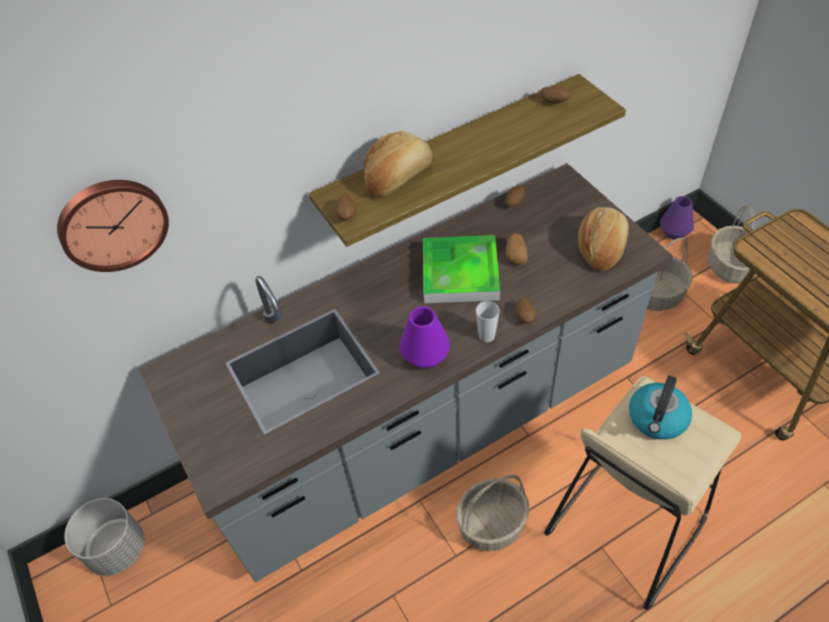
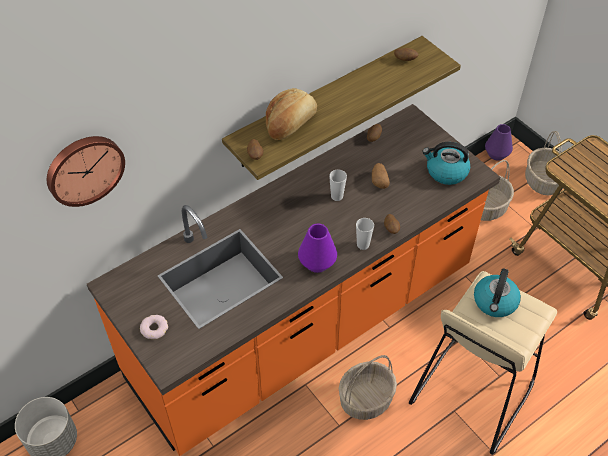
camera: 10 degrees left, 0 degrees up
grey counter [139,163,673,582] -> orange counter [87,104,500,456]
tray [423,235,500,303] -> cup [329,169,347,201]
bread [578,207,629,271] -> kettle [422,142,470,185]
none -> donut [140,315,168,339]

